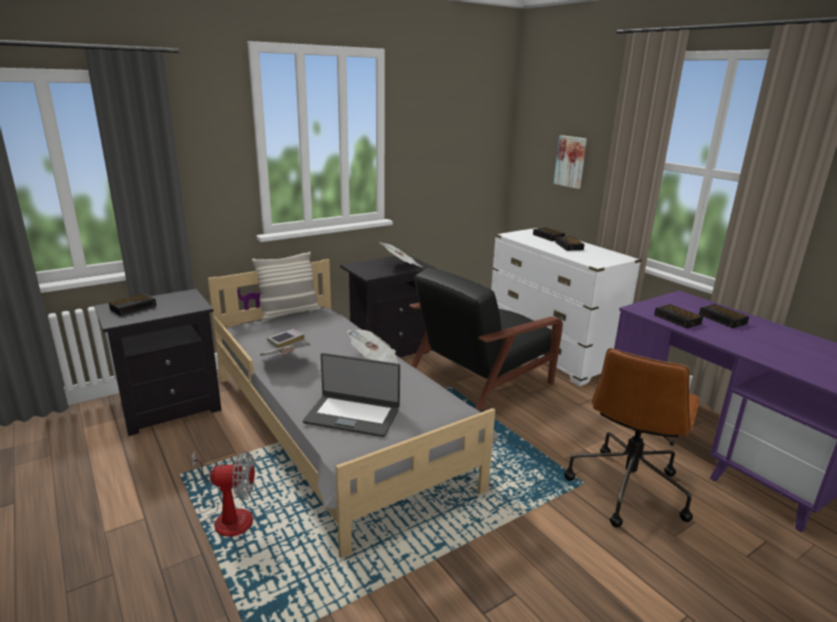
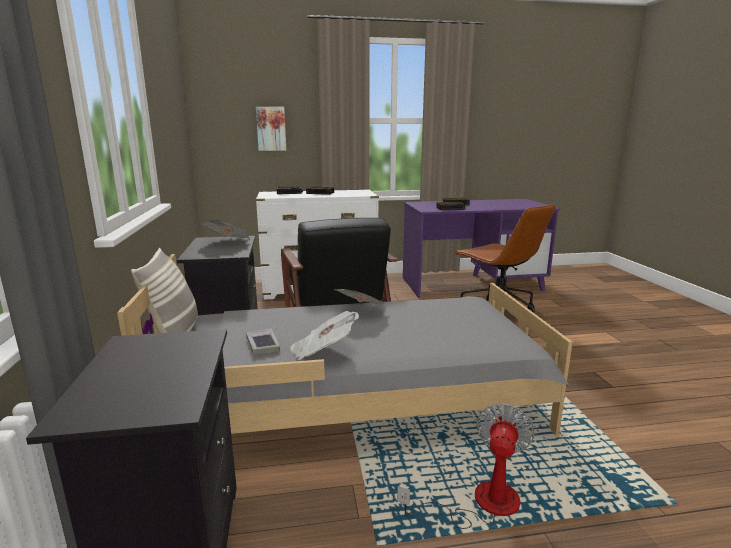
camera: 65 degrees left, 5 degrees down
alarm clock [109,293,156,316] -> none
laptop [303,353,400,437] -> none

